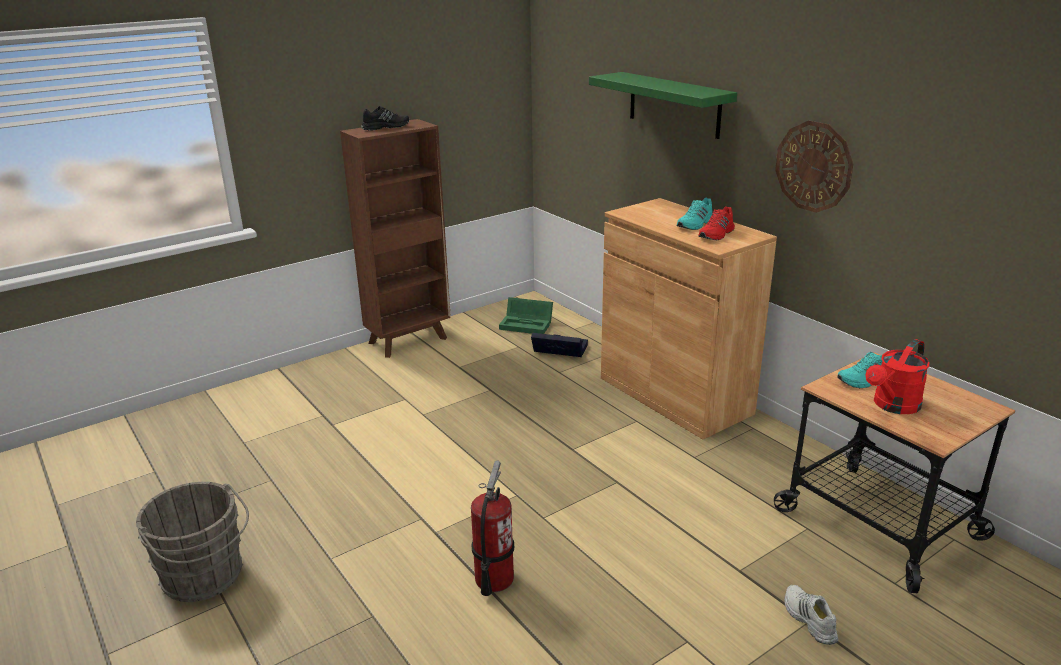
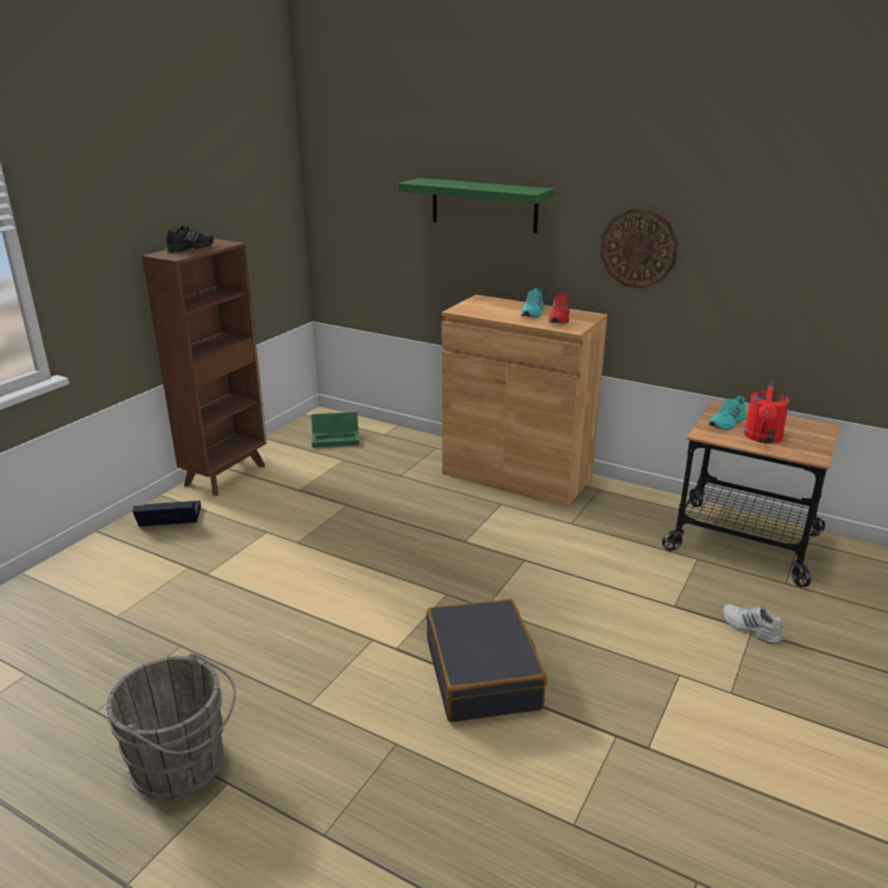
camera: 25 degrees left, 0 degrees up
fire extinguisher [471,460,514,596] -> black suitcase [426,598,547,722]
black storage box [531,333,588,357] -> black storage box moved to [132,500,201,527]

